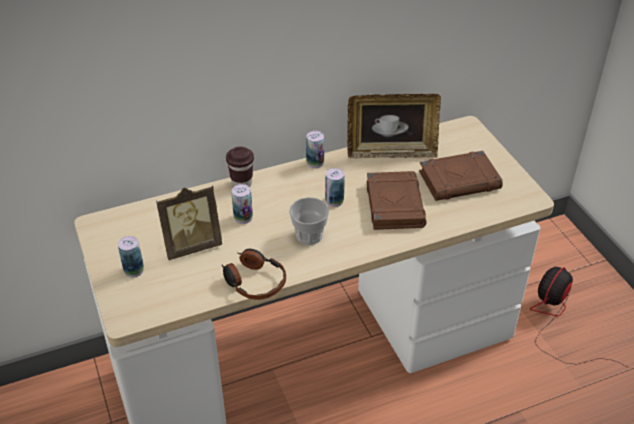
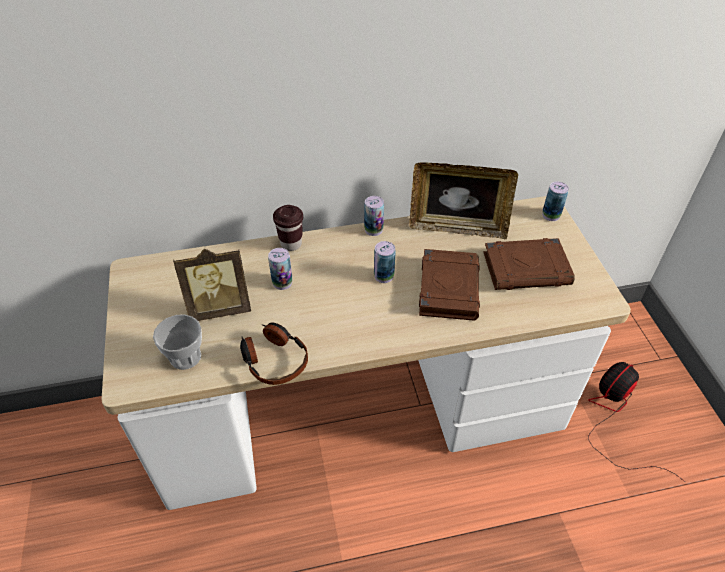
camera: 10 degrees right, 5 degrees up
can [118,236,144,278] -> can moved to [542,182,569,221]
cup [289,197,329,245] -> cup moved to [153,314,202,370]

